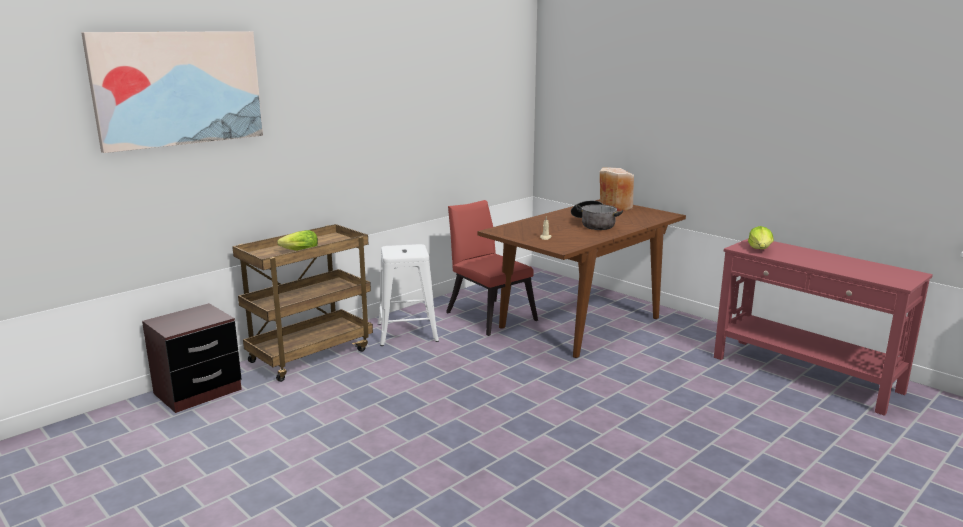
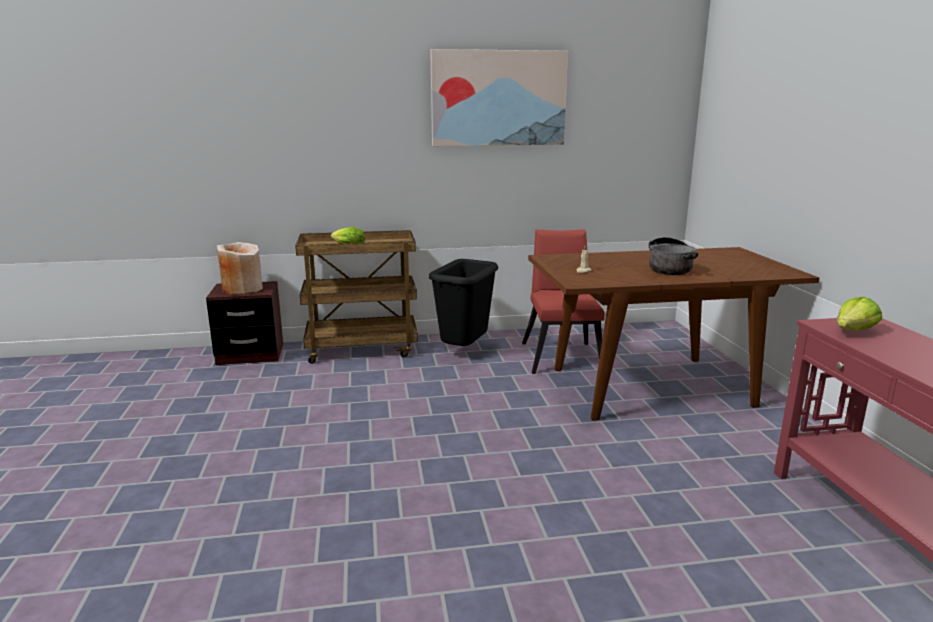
camera: 35 degrees right, 0 degrees up
picture [81,31,263,153] -> picture moved to [430,49,568,146]
white stool [378,244,439,346] -> black trash can [429,259,498,346]
beige vase [600,168,634,211] -> beige vase moved to [217,242,263,295]

